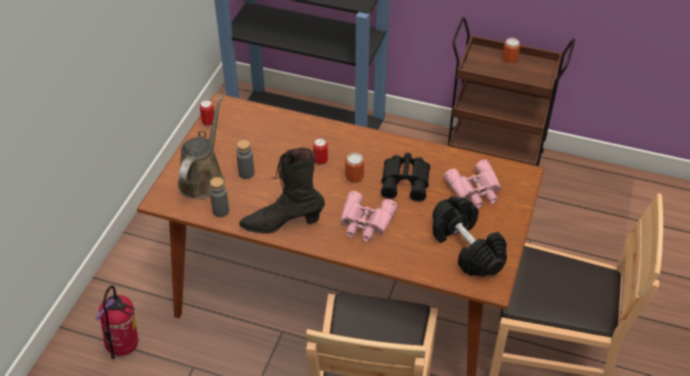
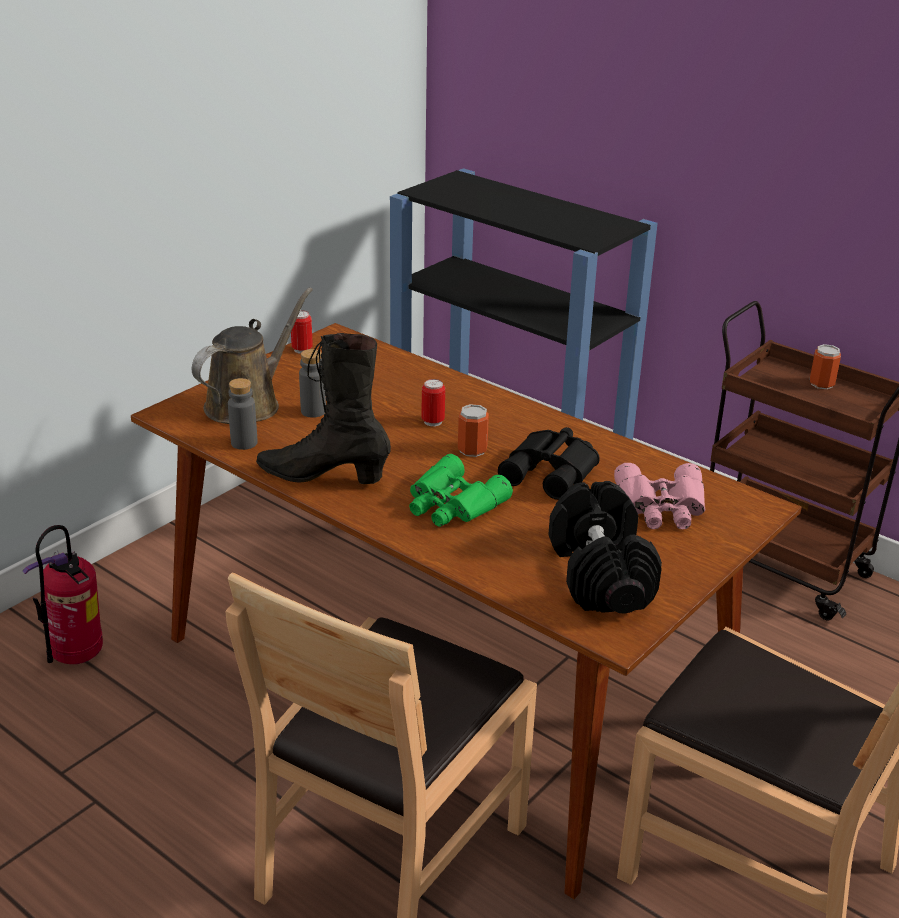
camera: 20 degrees right, 15 degrees down
pink binoculars [340,191,397,242] -> green binoculars [409,454,513,527]

